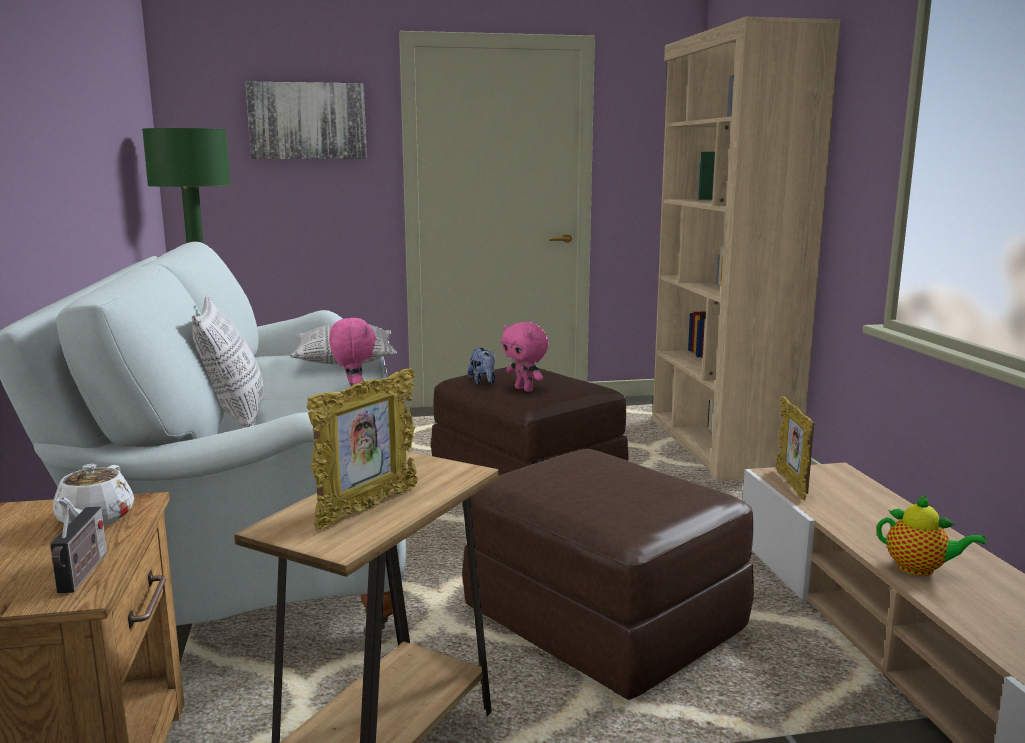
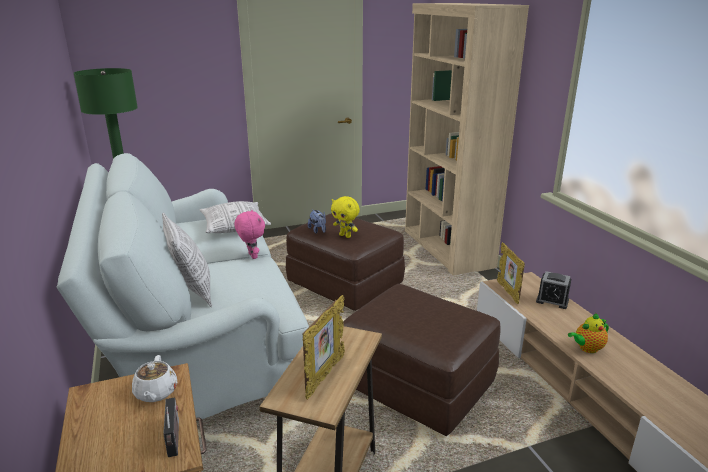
camera: 10 degrees left, 10 degrees up
picture [245,81,367,159] -> none
pink plush toy [501,322,548,392] -> yellow plush toy [331,196,360,238]
teapot [877,495,986,576] -> teapot turned 135 degrees clockwise [568,313,609,353]
none -> alarm clock [536,271,571,309]

